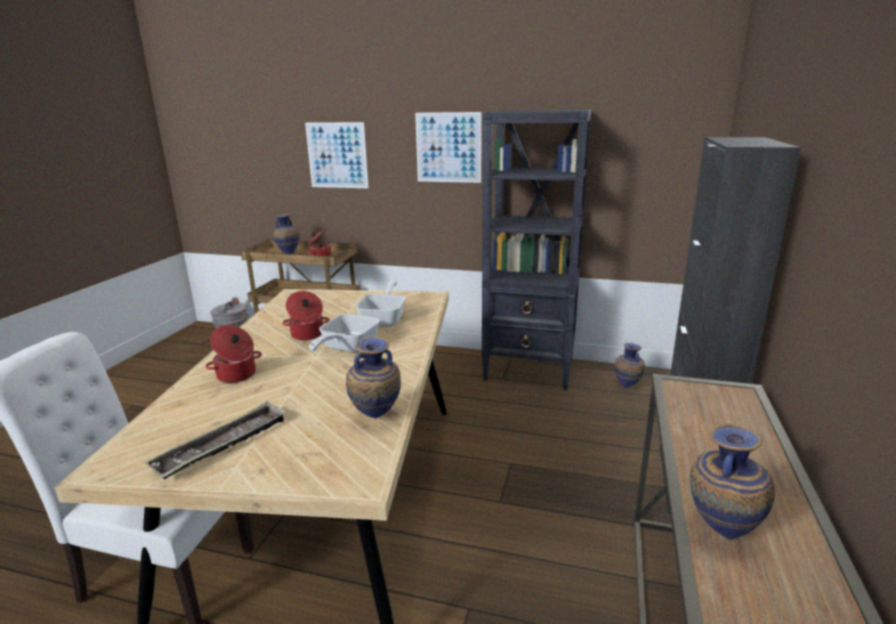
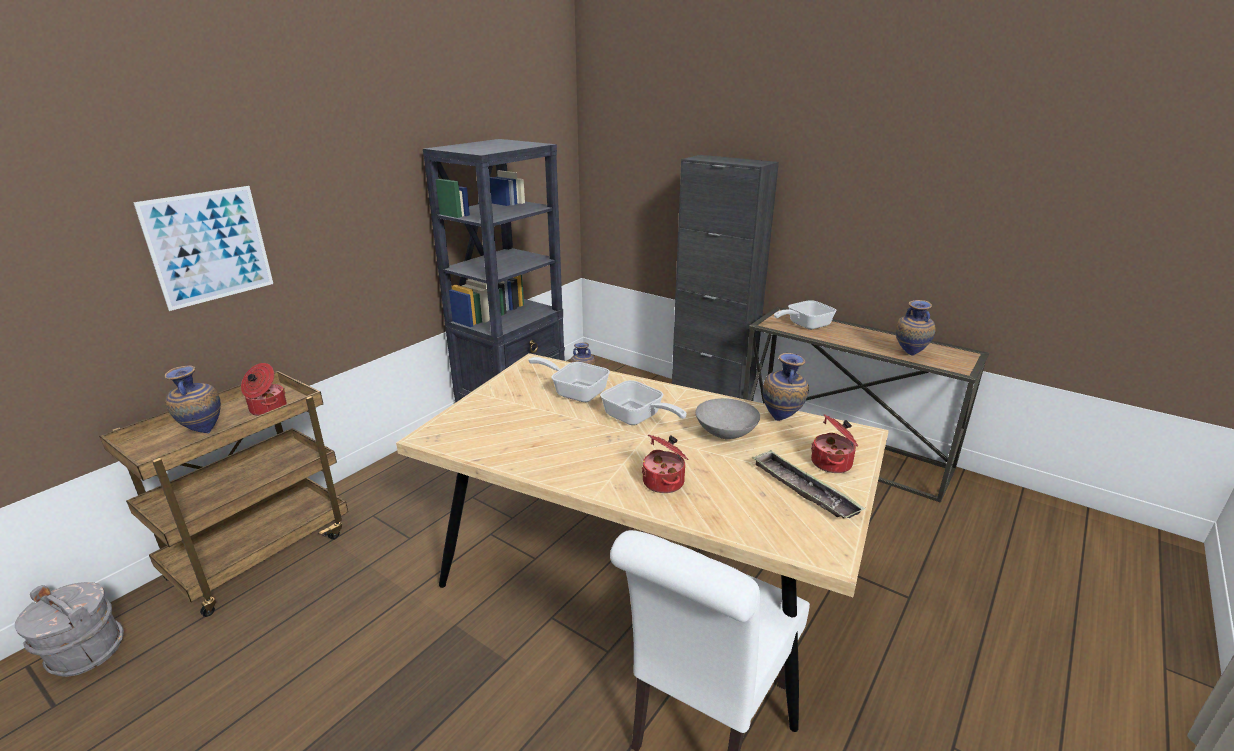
camera: 70 degrees left, 5 degrees up
cooking pot [282,291,330,340] -> cooking pot moved to [811,414,858,473]
picture [415,112,482,183] -> none
none -> grey bowl [696,398,760,439]
none -> frying pan [774,300,837,330]

